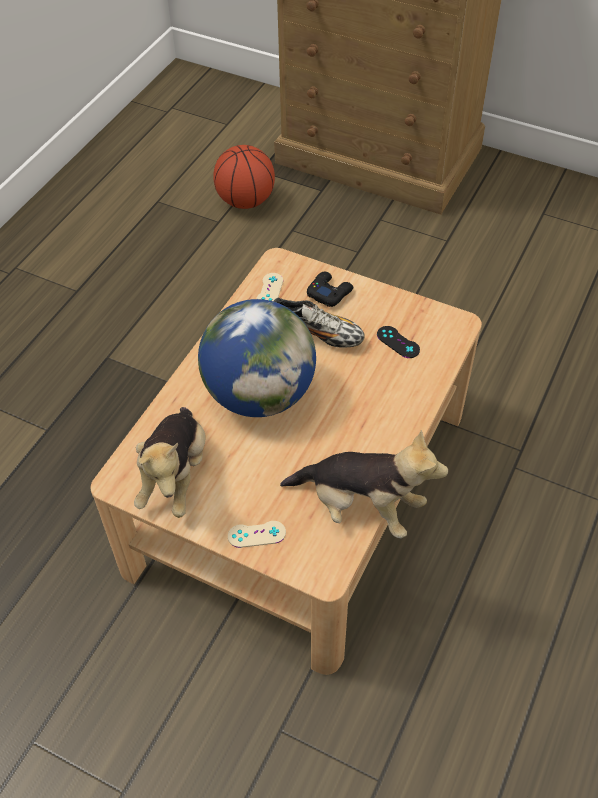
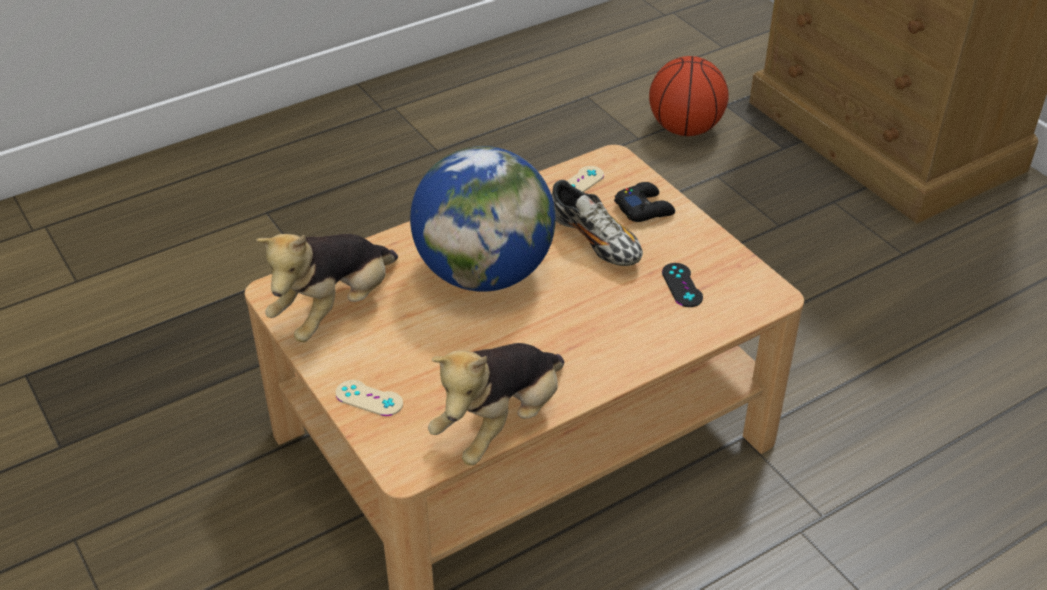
camera: 30 degrees right, 10 degrees down
plush toy [280,430,448,538] -> plush toy turned 75 degrees clockwise [428,343,564,465]

